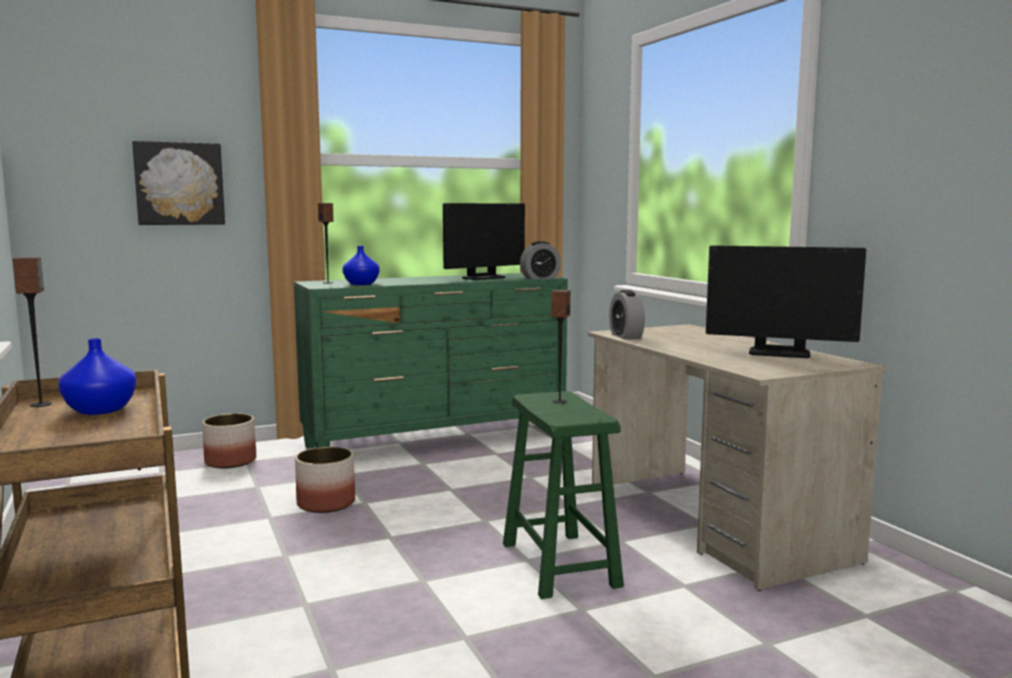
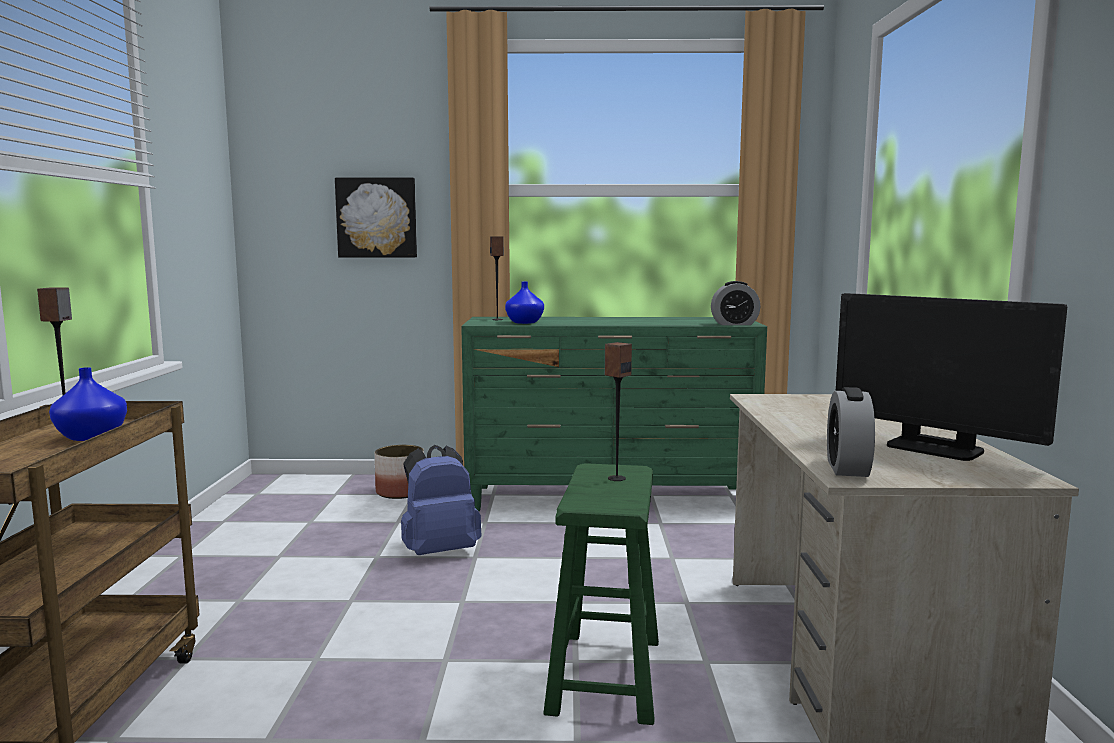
camera: 25 degrees right, 0 degrees up
planter [295,447,355,513] -> blue backpack [401,445,482,555]
monitor [443,203,525,280] -> none
alarm clock [609,290,645,339] -> alarm clock moved to [827,387,875,477]

